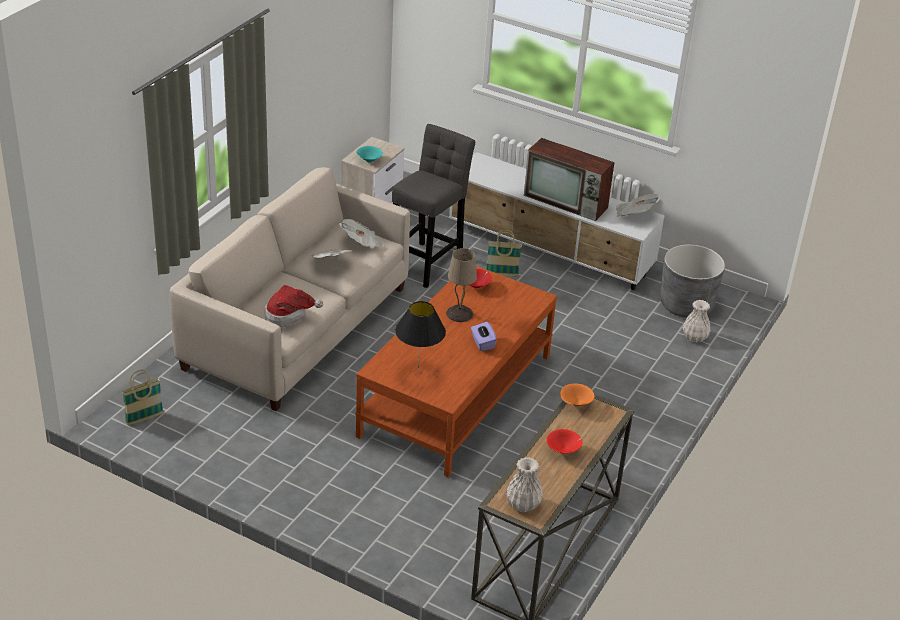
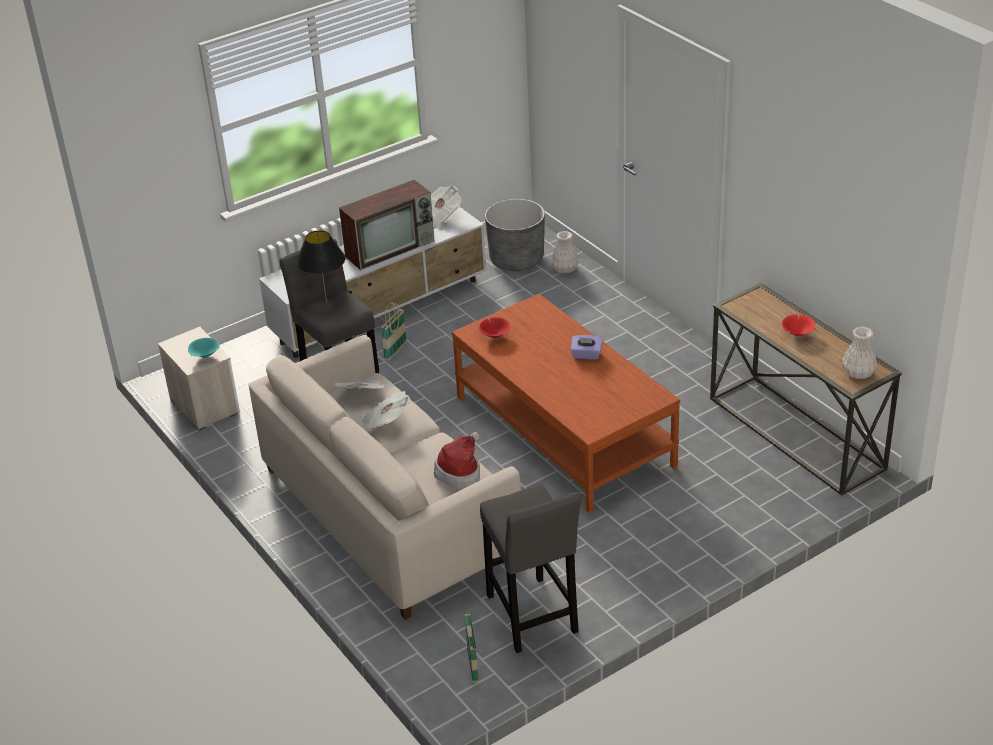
camera: 60 degrees left, 0 degrees up
black table lamp [395,301,446,372] -> black table lamp moved to [296,230,345,303]
beige table lamp [446,248,477,322] -> none
orange bowl [561,383,594,406] -> none
none -> grey stool [480,484,581,653]

